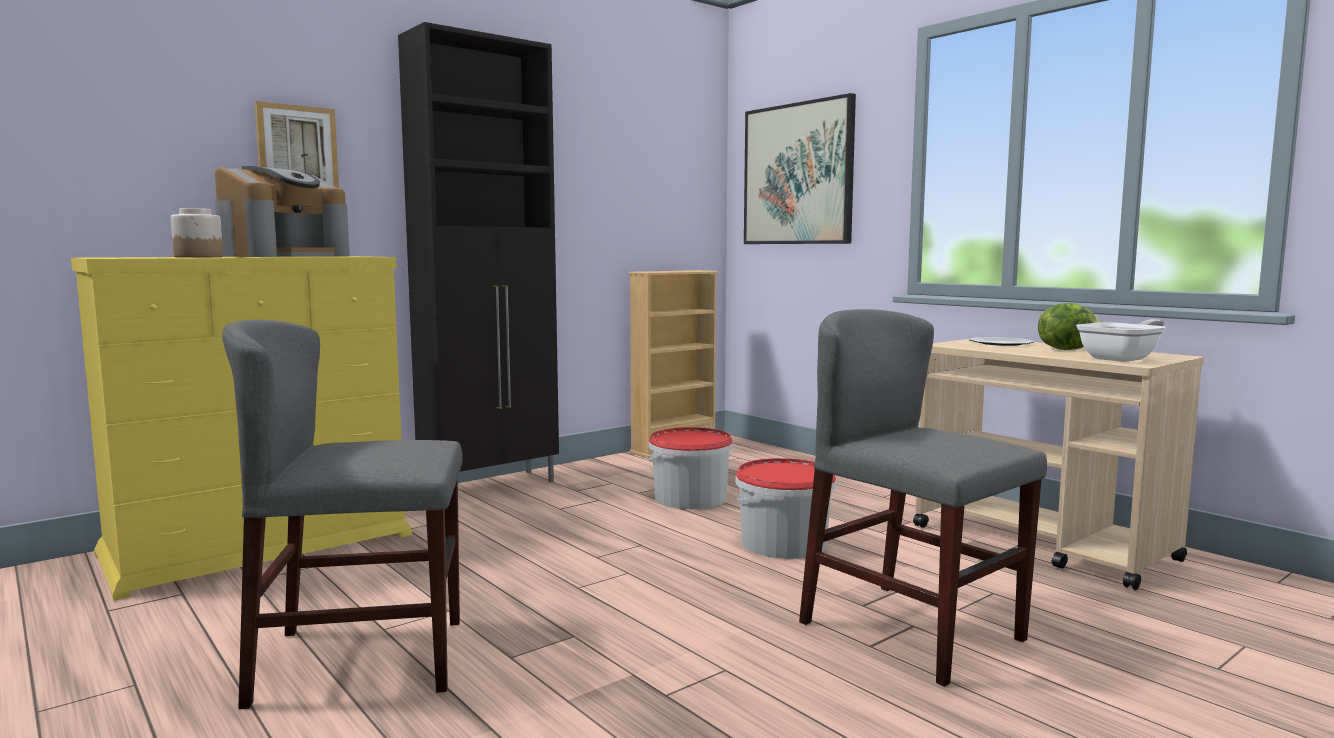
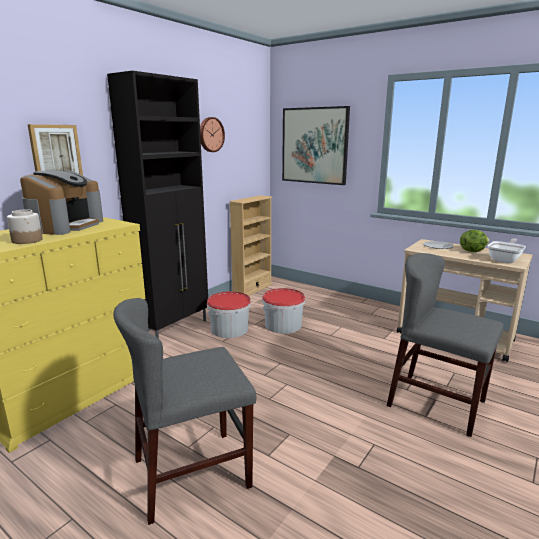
camera: 15 degrees left, 10 degrees up
bucket [735,458,836,559] -> bucket moved to [207,291,251,338]
none -> wall clock [200,117,225,152]

